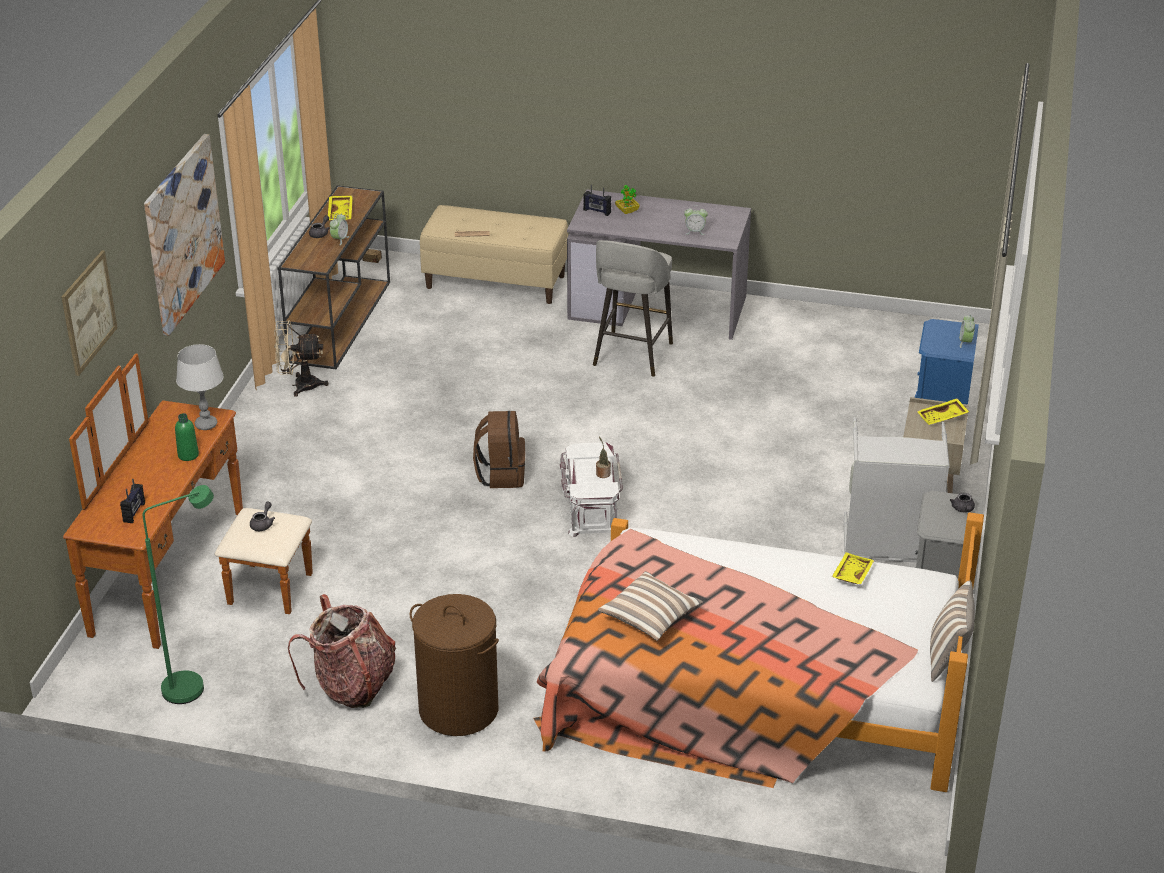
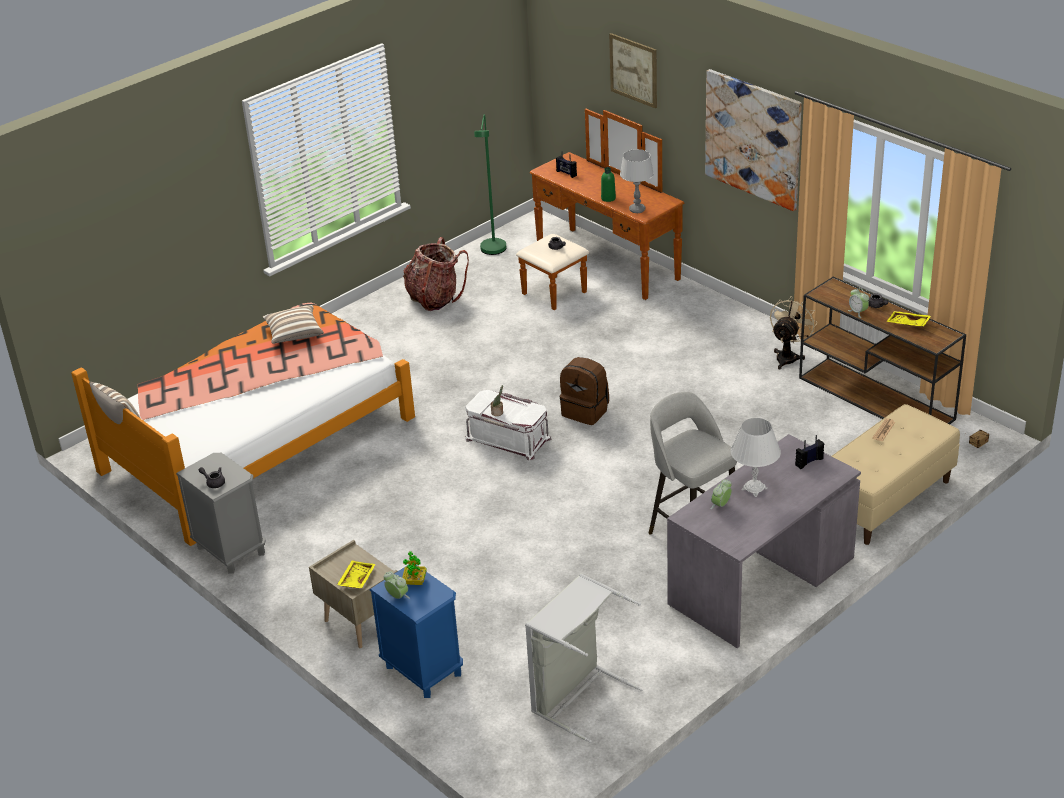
camera: 125 degrees right, 0 degrees up
brown laundry basket [410,594,499,736] -> none
potted plant [615,185,640,214] -> potted plant moved to [402,551,427,585]
yellow tray [832,552,874,585] -> none
grey laundry basket [843,417,950,563] -> grey laundry basket moved to [525,573,642,743]
none -> white table lamp [731,418,781,497]

